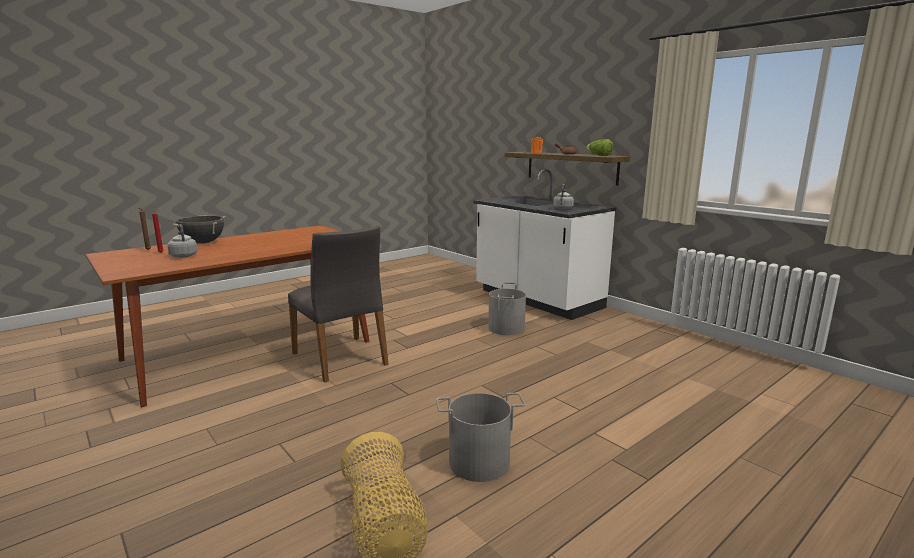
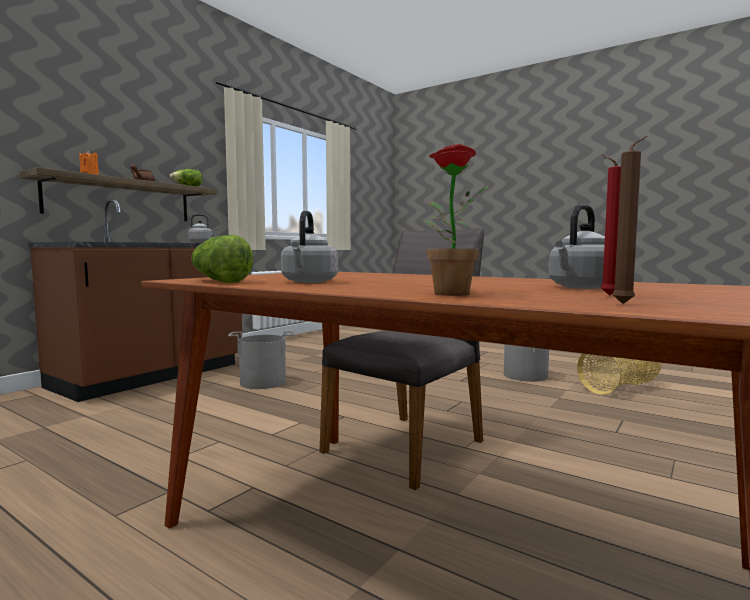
camera: 105 degrees left, 10 degrees down
black cooking pot [173,216,225,244] -> potted plant [422,144,489,296]
white counter [473,169,616,320] -> brown counter [28,199,242,402]
none -> lettuce [191,235,253,283]
none -> grey kettle [281,211,338,283]

